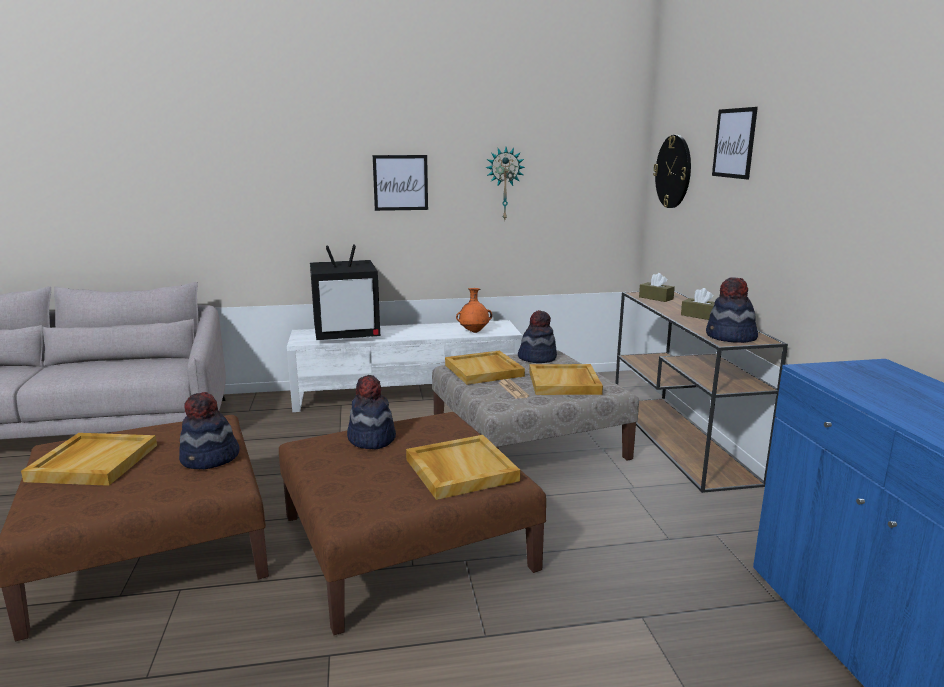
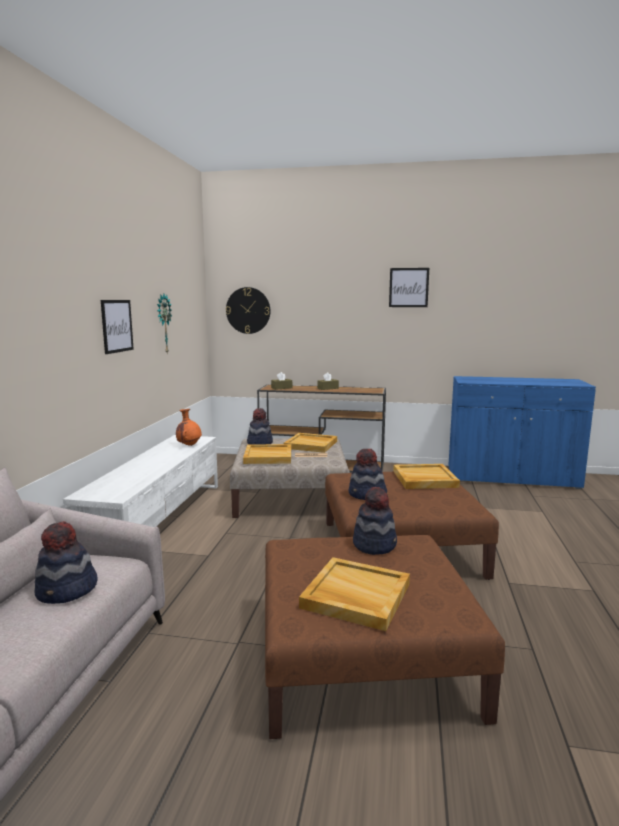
camera: 70 degrees left, 5 degrees down
television [310,244,380,340] -> none
hat [706,277,758,343] -> hat moved to [35,521,98,604]
picture [712,107,758,179] -> picture moved to [389,268,429,307]

